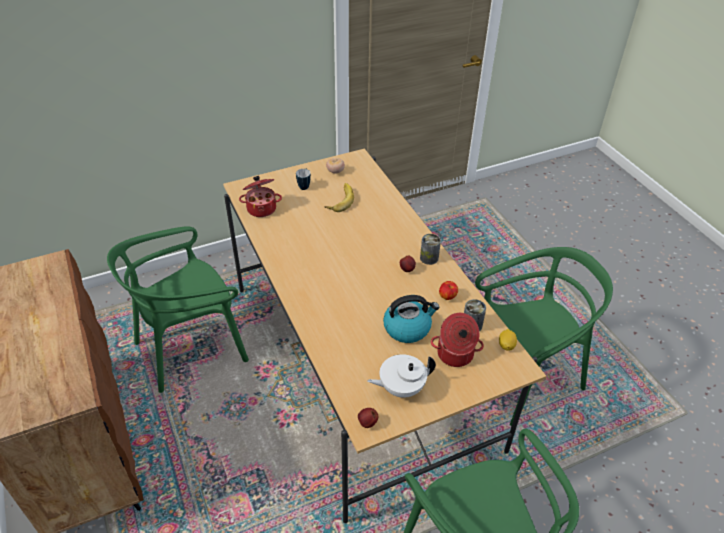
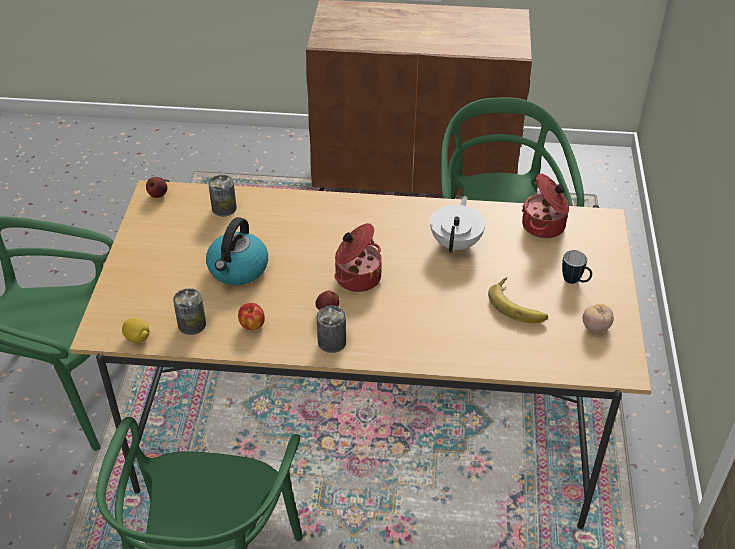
camera: 120 degrees right, 0 degrees up
white teapot [367,354,436,398] -> white teapot moved to [430,196,485,253]
cooking pot [431,313,484,367] -> cooking pot moved to [334,223,382,292]
none -> can [208,175,237,216]

